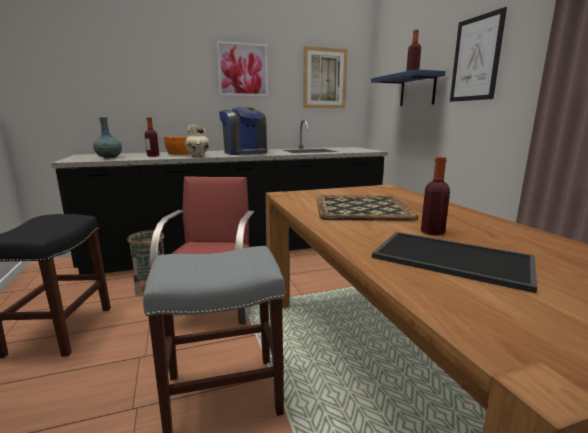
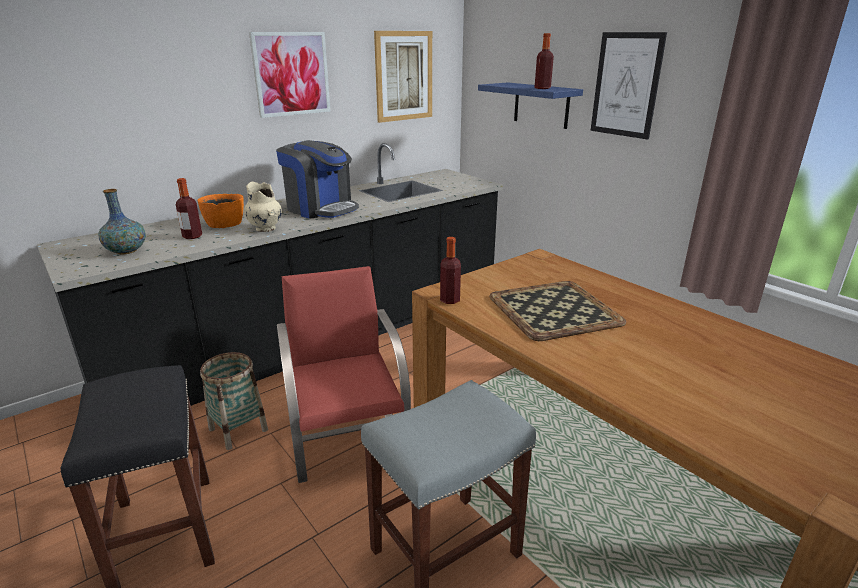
camera: 20 degrees left, 10 degrees up
tray [372,232,537,293] -> none
bottle [421,157,450,236] -> bottle moved to [440,237,461,304]

